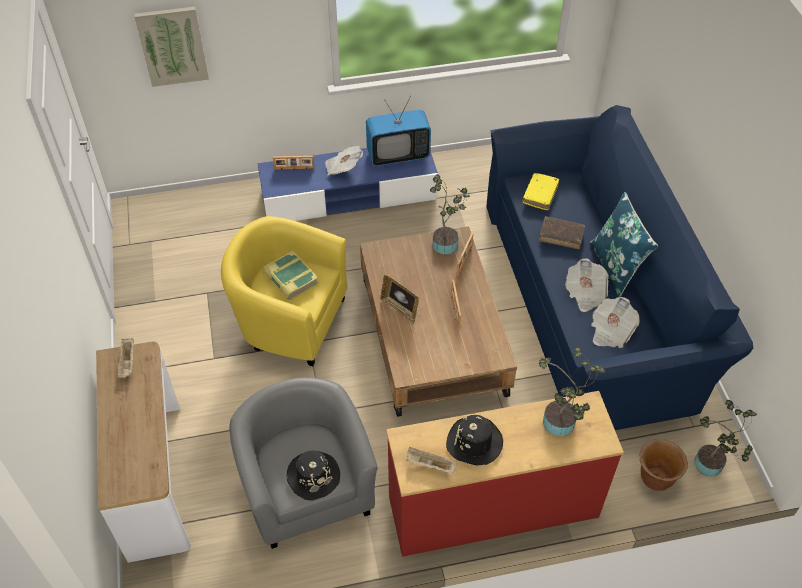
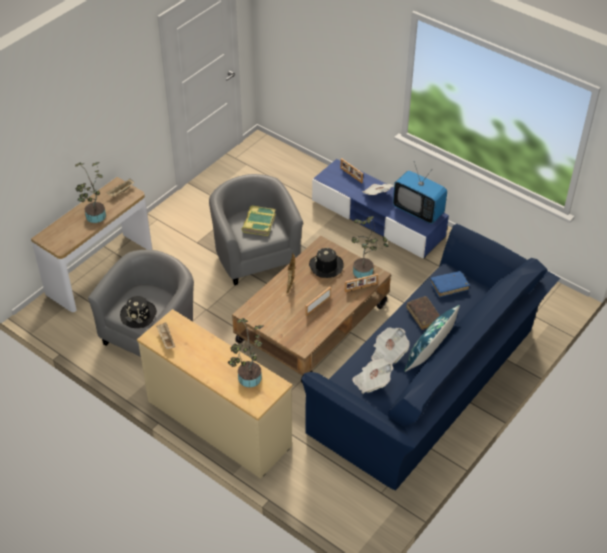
camera: 50 degrees right, 5 degrees down
picture [134,7,209,87] -> none
yellow armchair [221,216,347,366] -> grey armchair [209,174,303,285]
red dresser [386,391,624,557] -> beige dresser [137,309,293,479]
black hat [446,415,503,466] -> black hat moved to [309,247,344,278]
yellow book [522,173,559,210] -> blue book [430,271,470,297]
brown planter [640,439,688,491] -> none
potted plant [694,400,757,477] -> potted plant moved to [75,162,106,223]

